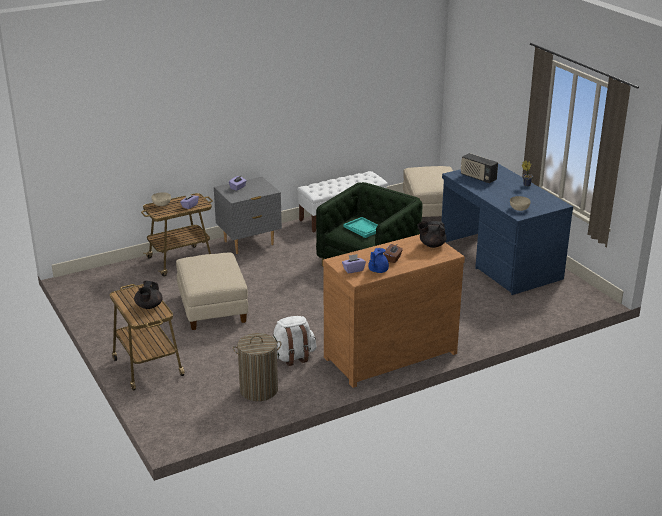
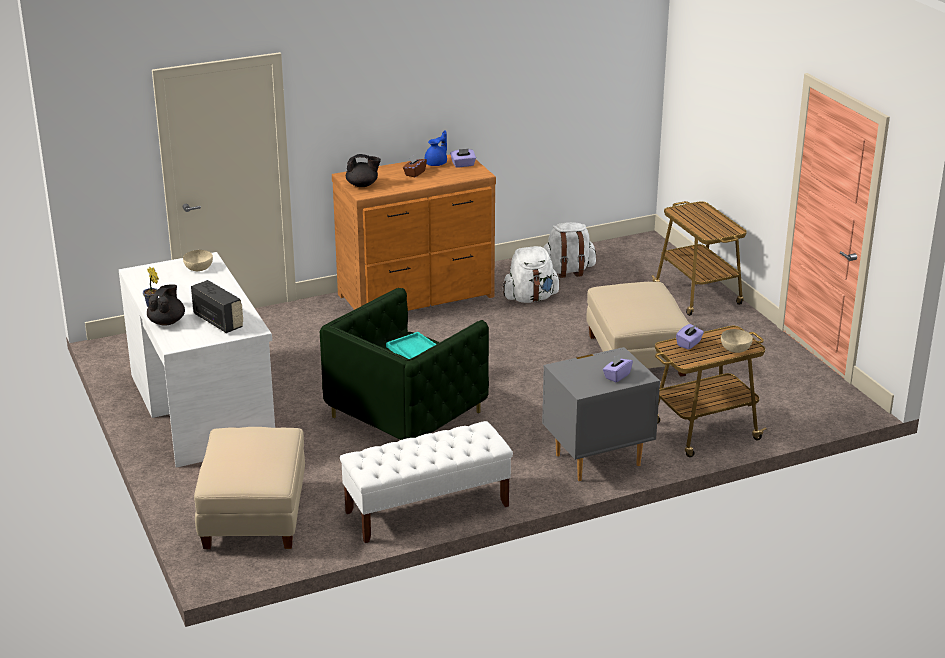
camera: 175 degrees left, 0 degrees up
black teapot [134,281,163,309] -> black teapot moved to [147,284,185,326]
laundry basket [233,333,281,401] -> white backpack [543,222,596,278]
blue desk [441,164,573,295] -> white desk [119,252,275,468]

